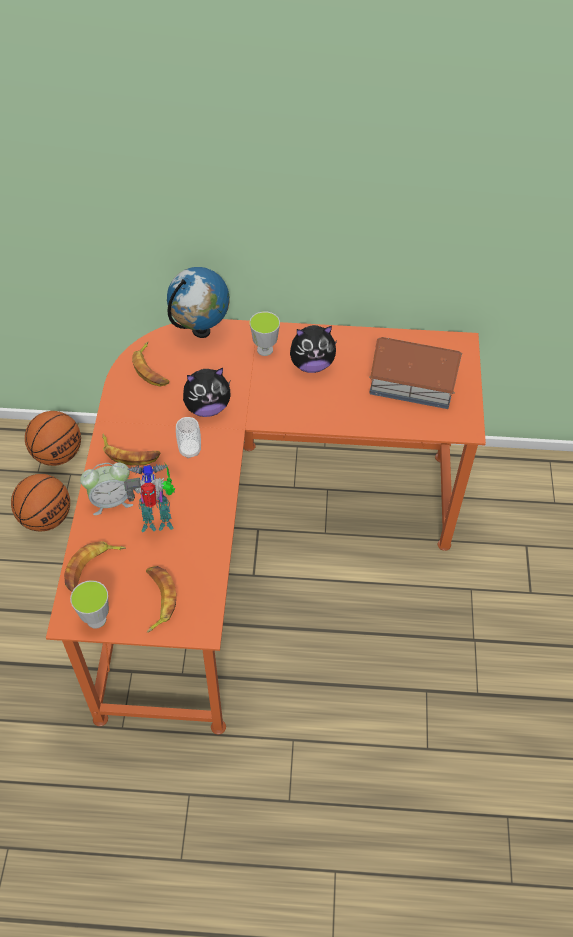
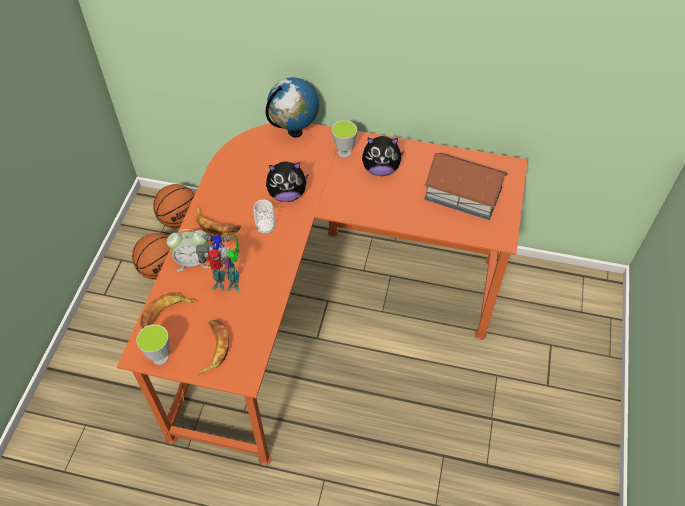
camera: 10 degrees right, 0 degrees up
banana [132,342,169,386] -> none

